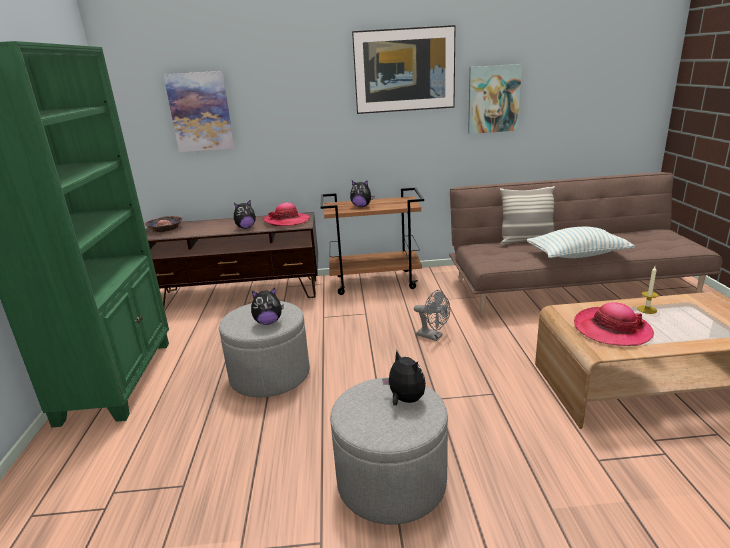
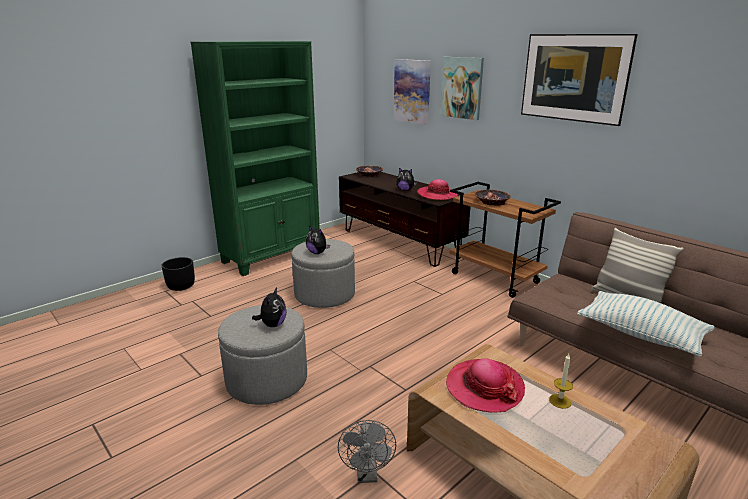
camera: 50 degrees right, 0 degrees up
plush toy [350,181,374,207] -> bowl [475,189,511,206]
grey fan [414,290,450,341] -> grey fan moved to [338,420,396,483]
picture [468,64,522,134] -> picture moved to [441,57,484,120]
none -> black planter [161,257,195,291]

